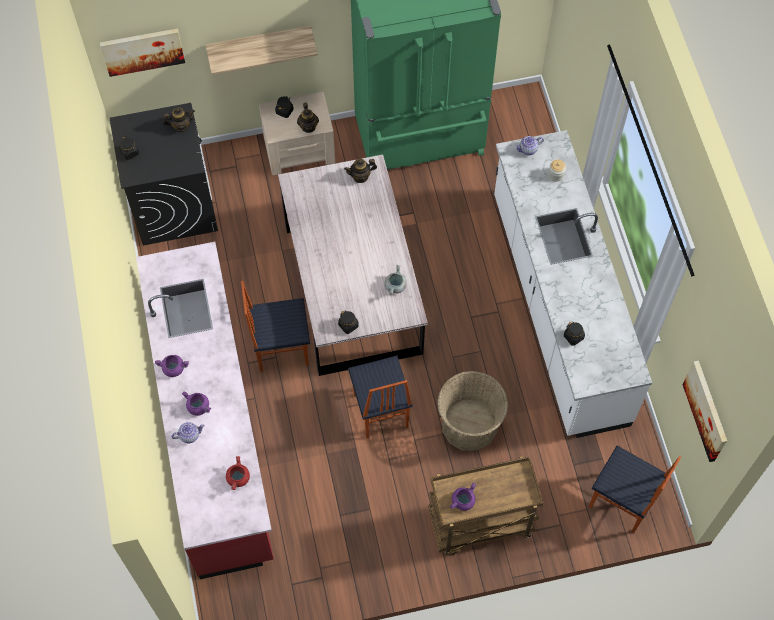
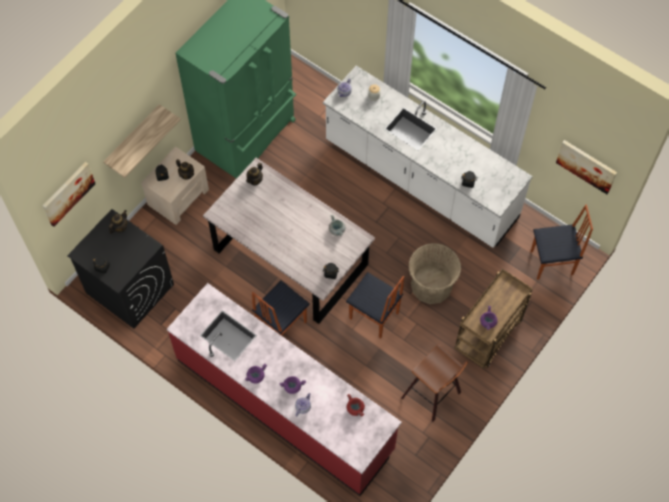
camera: 40 degrees left, 0 degrees up
none -> stool [401,345,468,422]

